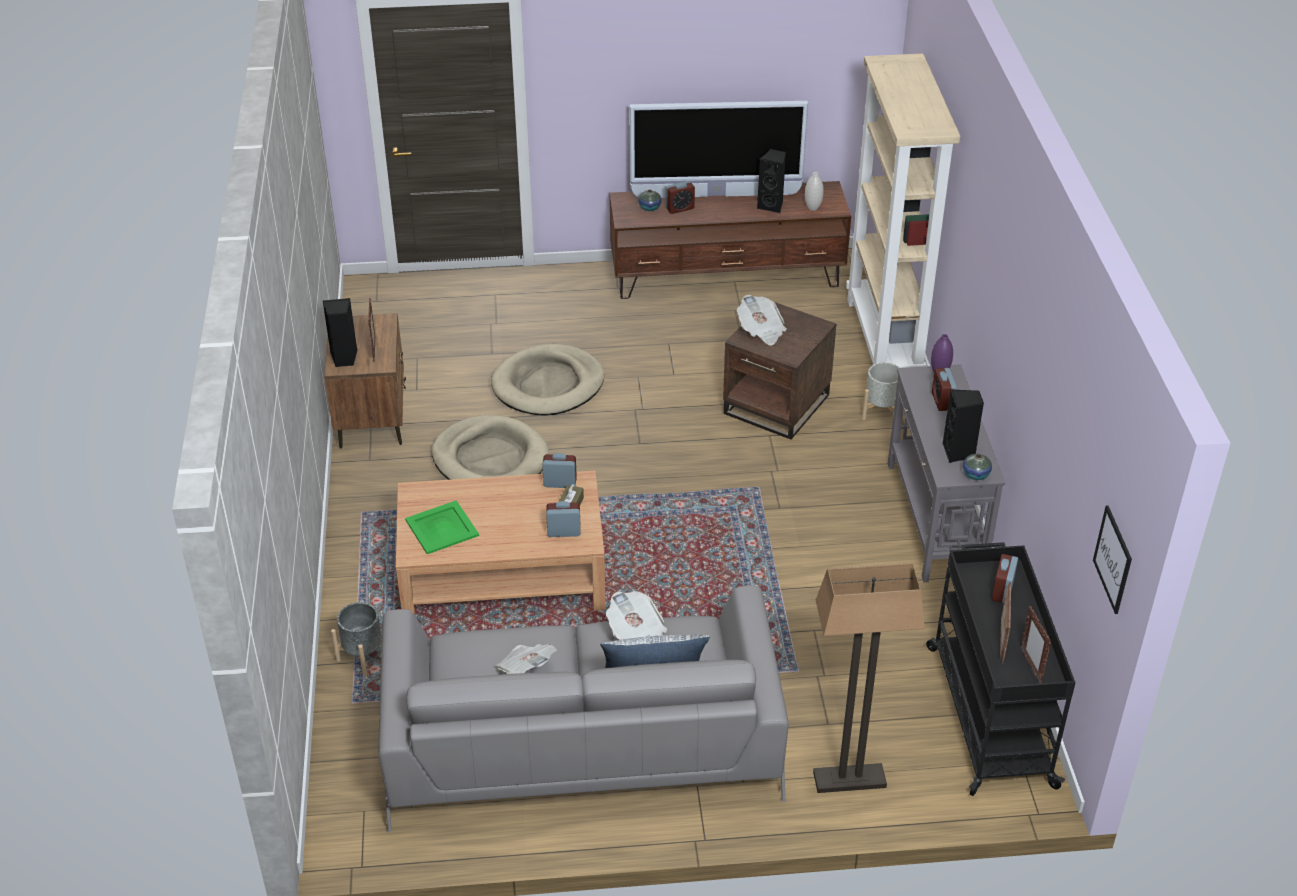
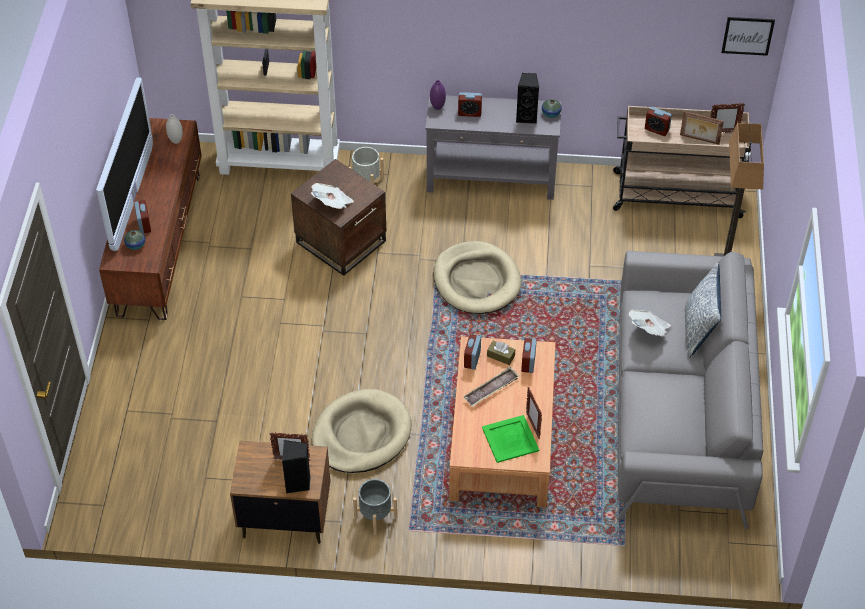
camera: 80 degrees left, 10 degrees up
grey planter [331,602,382,676] -> grey planter moved to [353,479,397,535]
beige dog bed [491,344,605,415] -> beige dog bed moved to [434,241,521,314]
newspaper [496,644,557,674] -> none
black speaker [757,149,786,213] -> none
black cart [926,542,1075,796] -> beige cart [613,106,750,218]
none -> tray [463,367,519,407]
none -> picture frame [526,387,542,439]

